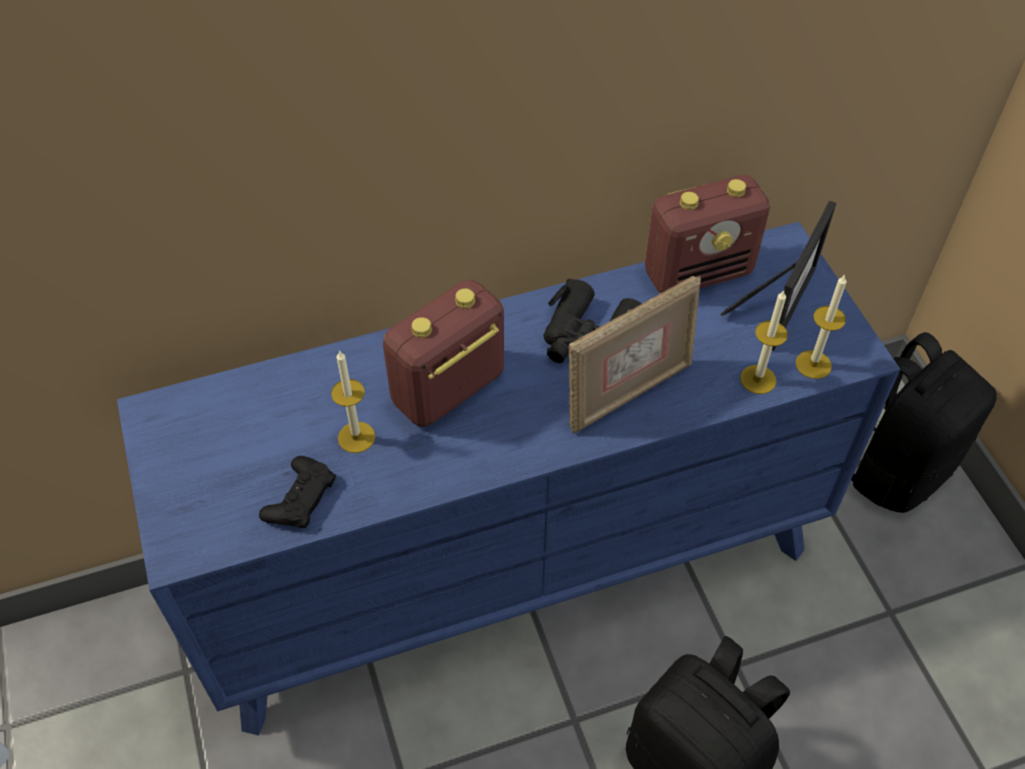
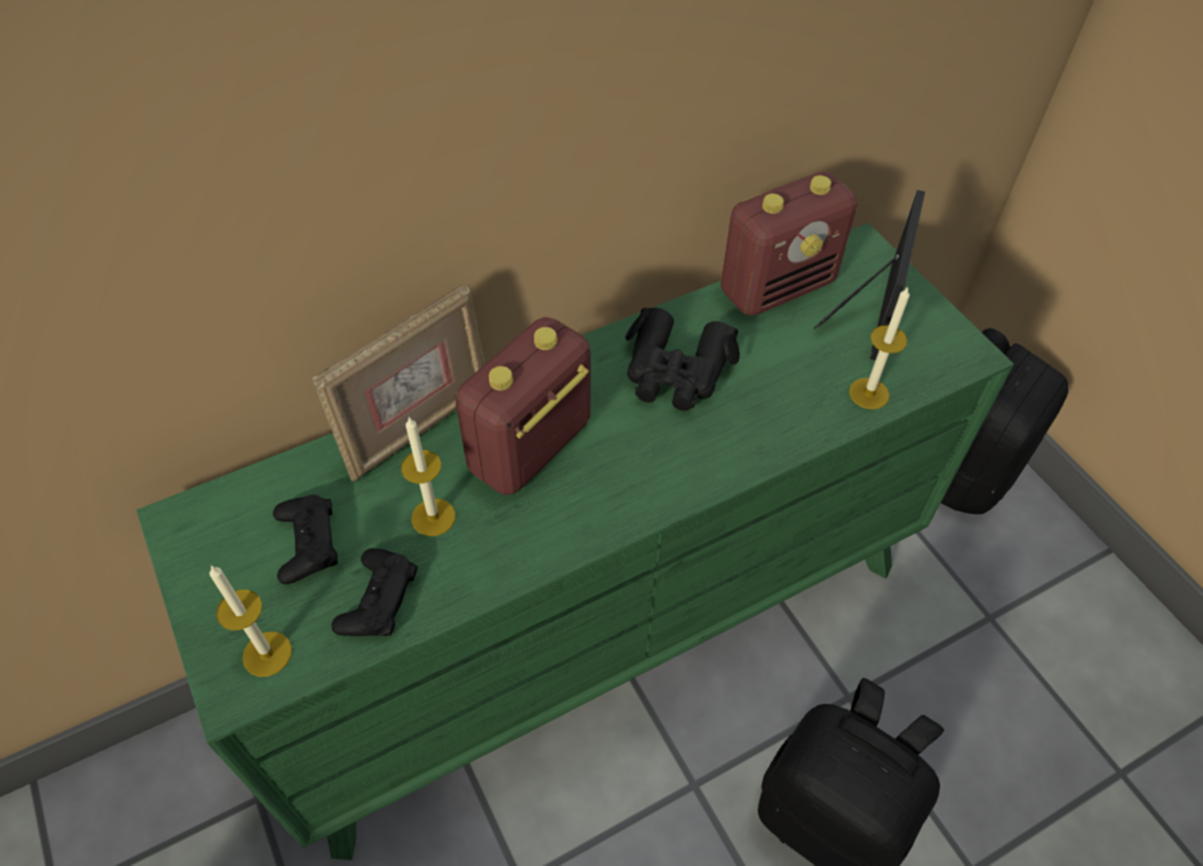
camera: 10 degrees left, 0 degrees up
blue dresser [117,222,900,735] -> green dresser [136,223,1014,860]
picture frame [569,276,701,433] -> picture frame moved to [312,284,485,482]
candle [796,274,847,379] -> candle moved to [209,565,292,677]
none -> black game controller [273,494,338,584]

